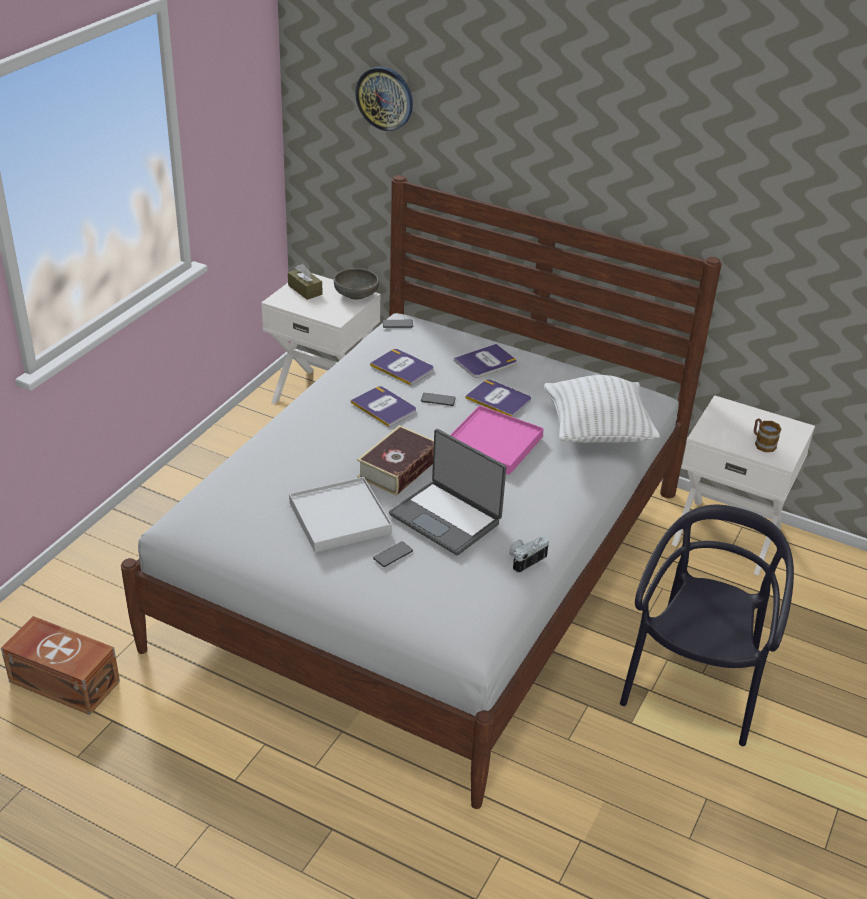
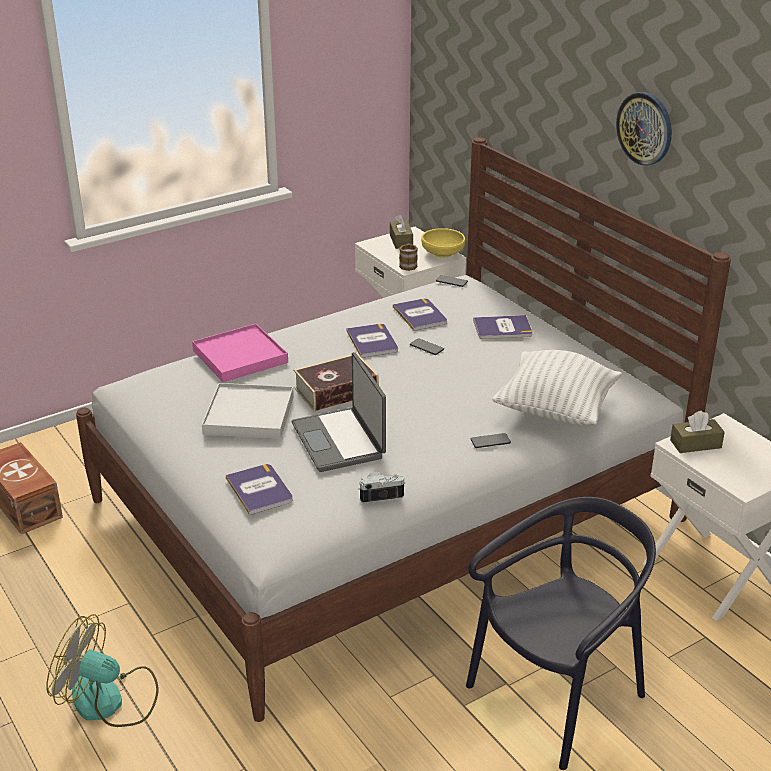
camera: 30 degrees right, 5 degrees down
grey bowl [334,268,379,300] -> yellow bowl [421,228,465,258]
wall clock [355,67,413,131] -> wall clock moved to [616,92,672,166]
phone [373,541,413,567] -> phone moved to [471,433,511,448]
pink tray [450,405,544,475] -> pink tray moved to [192,324,288,382]
book [466,379,531,417] -> book moved to [226,464,293,515]
mug [754,418,781,452] -> mug moved to [399,243,418,271]
none -> fan [46,614,159,727]
none -> brown tissue box [670,411,725,453]

